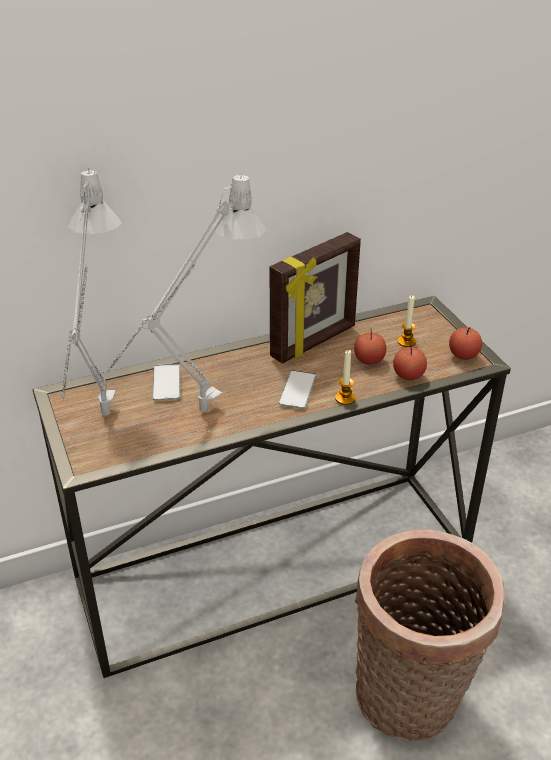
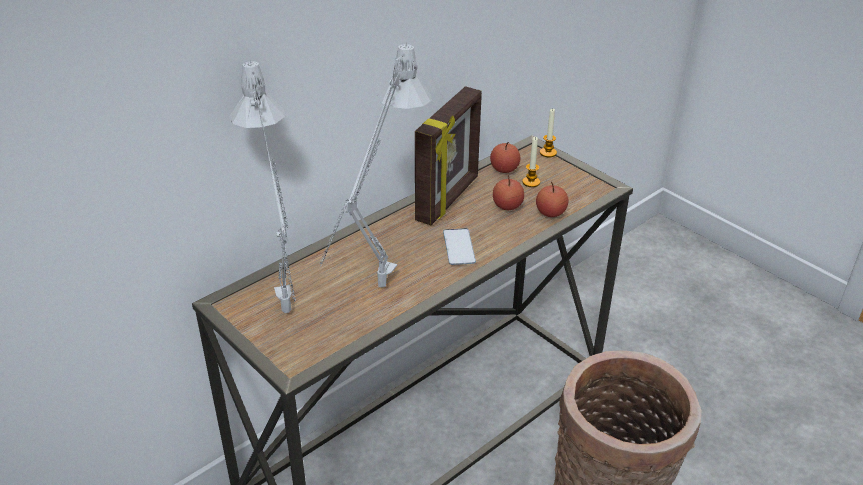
camera: 20 degrees left, 0 degrees up
phone [153,364,180,400] -> none
candle [335,350,355,405] -> candle moved to [540,108,557,157]
apple [449,327,482,360] -> apple moved to [490,142,520,173]

